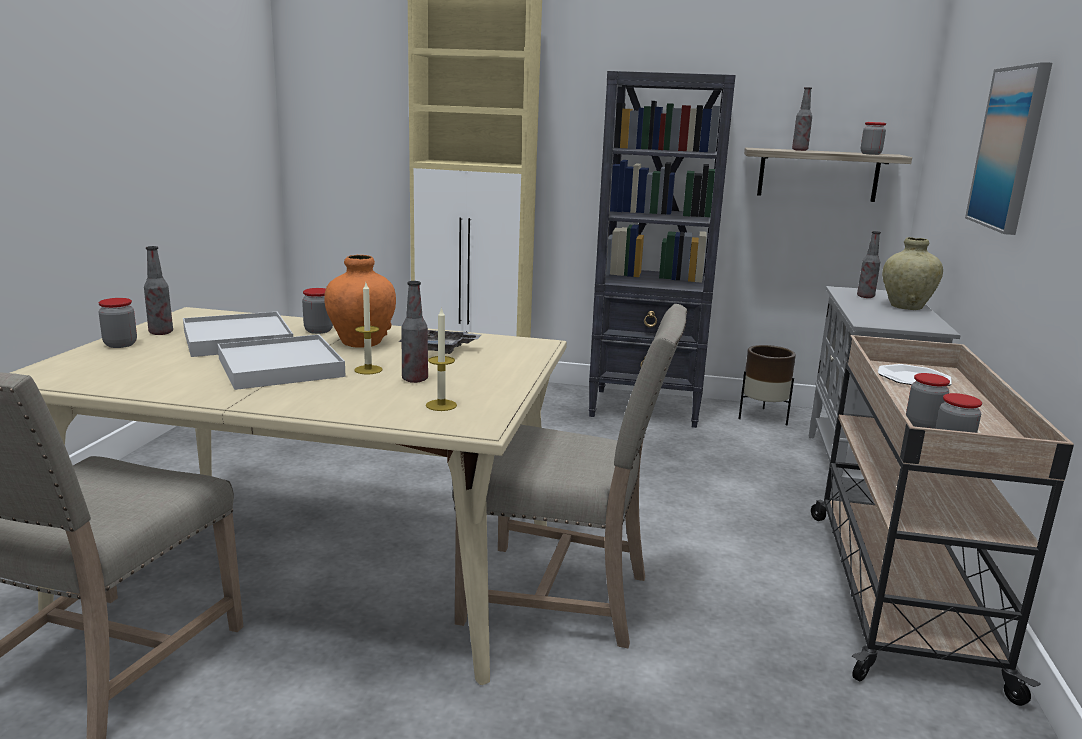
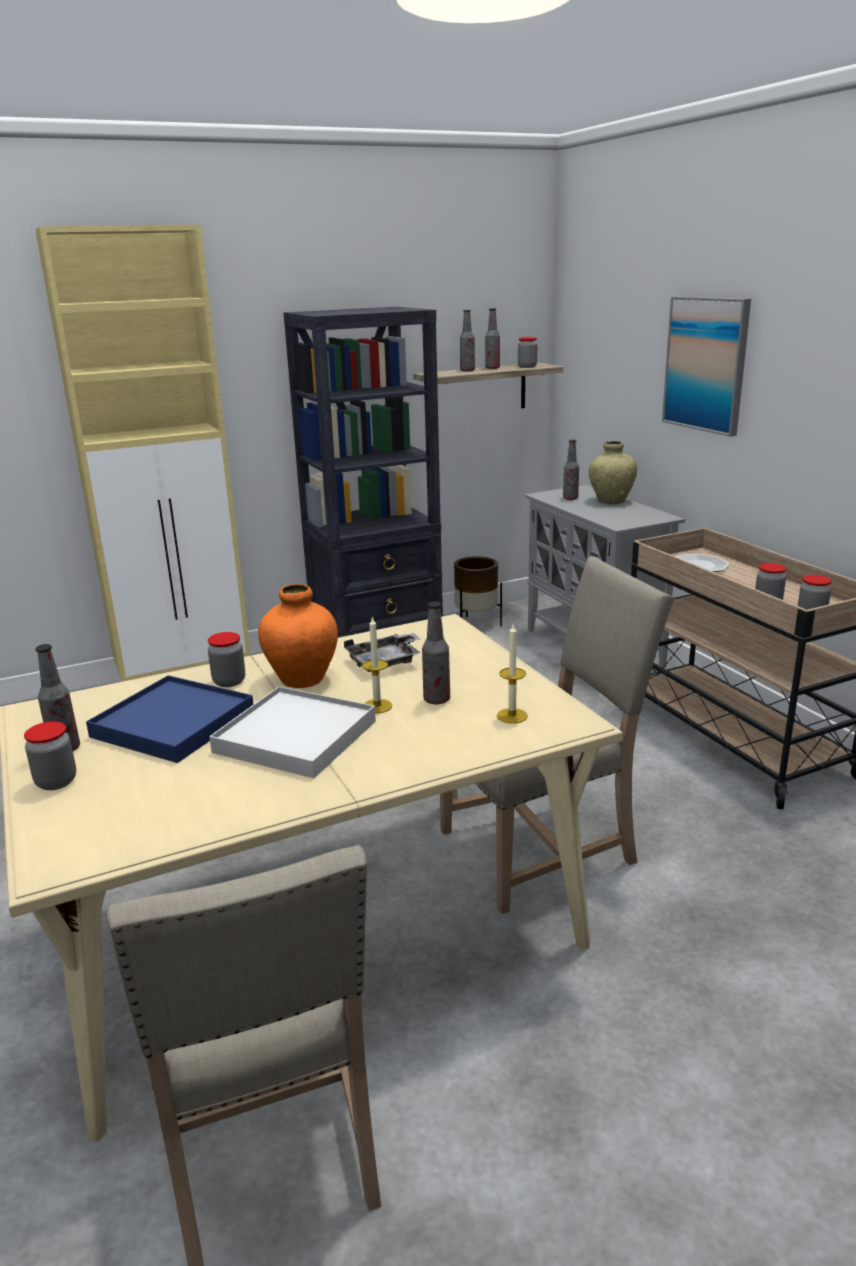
camera: 35 degrees left, 5 degrees up
white tray [183,312,293,357] -> blue tray [86,675,254,763]
none -> bottle [485,308,500,369]

